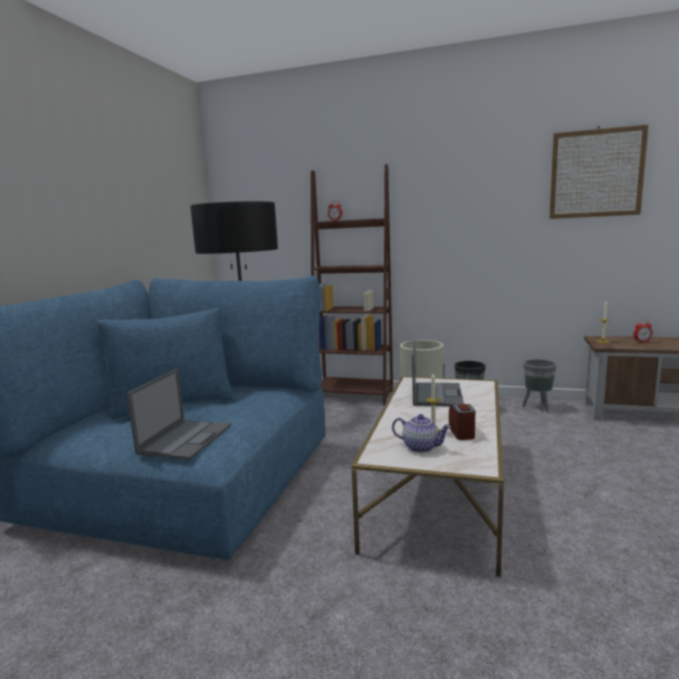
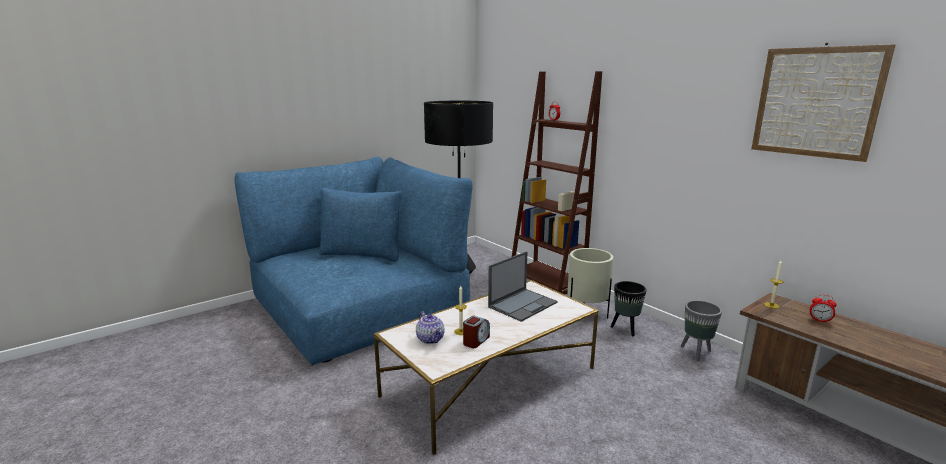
camera: 35 degrees right, 5 degrees up
laptop [126,369,231,460] -> none

